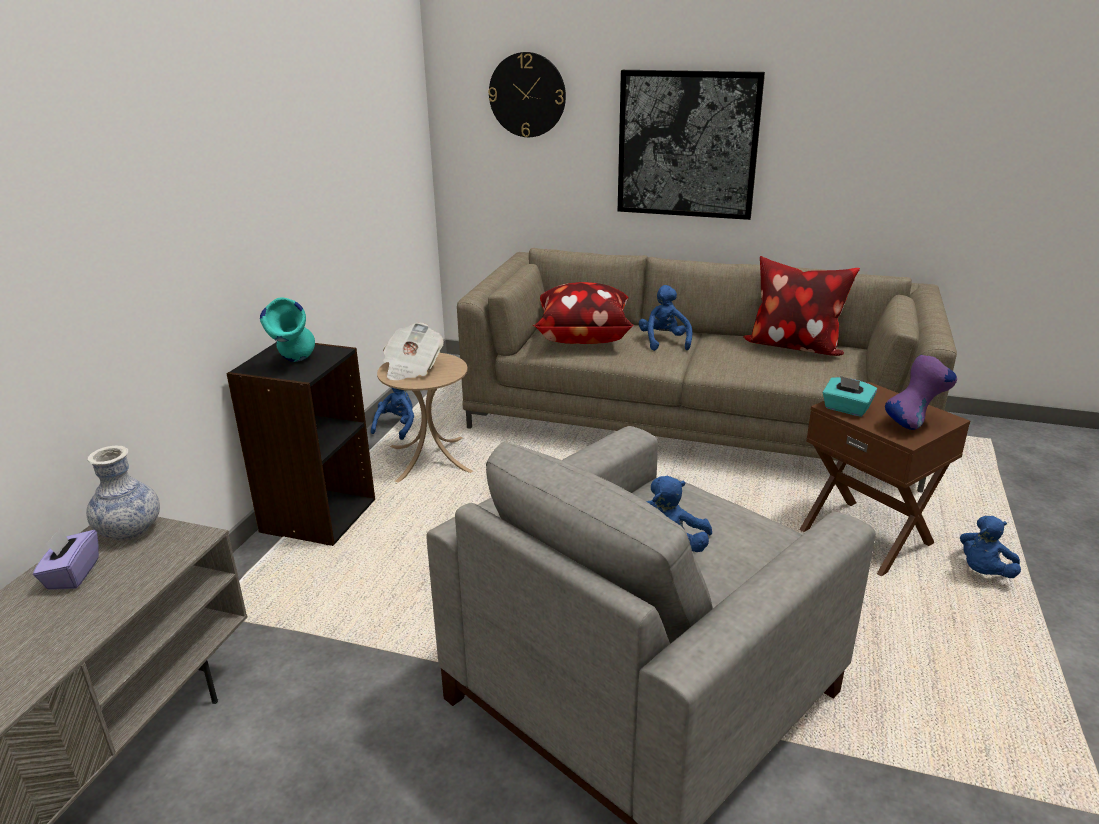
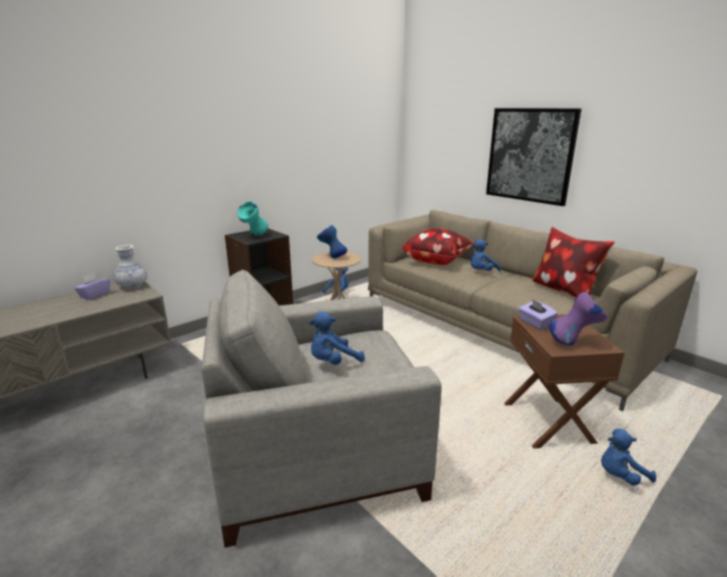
camera: 30 degrees right, 5 degrees down
newspaper [383,323,444,380] -> blue vase [317,225,347,258]
wall clock [488,52,566,137] -> none
blue plush toy [639,285,692,351] -> blue plush toy turned 150 degrees counterclockwise [470,239,501,271]
turquoise tissue box [823,376,877,417] -> purple tissue box [519,299,558,330]

